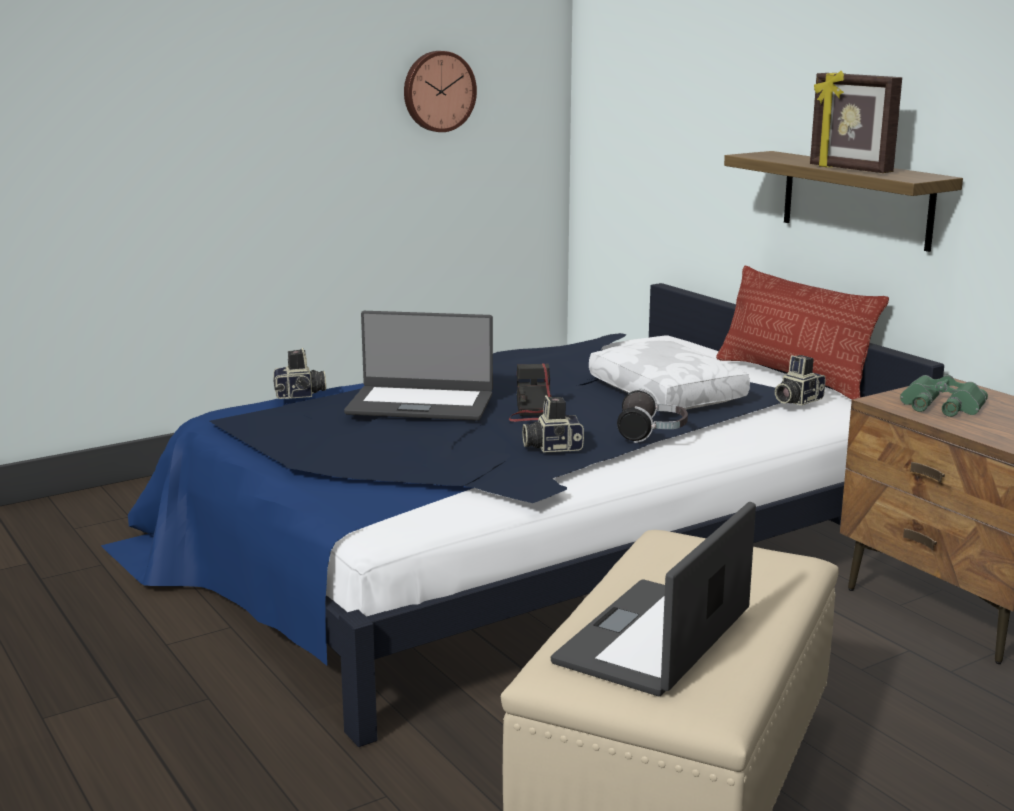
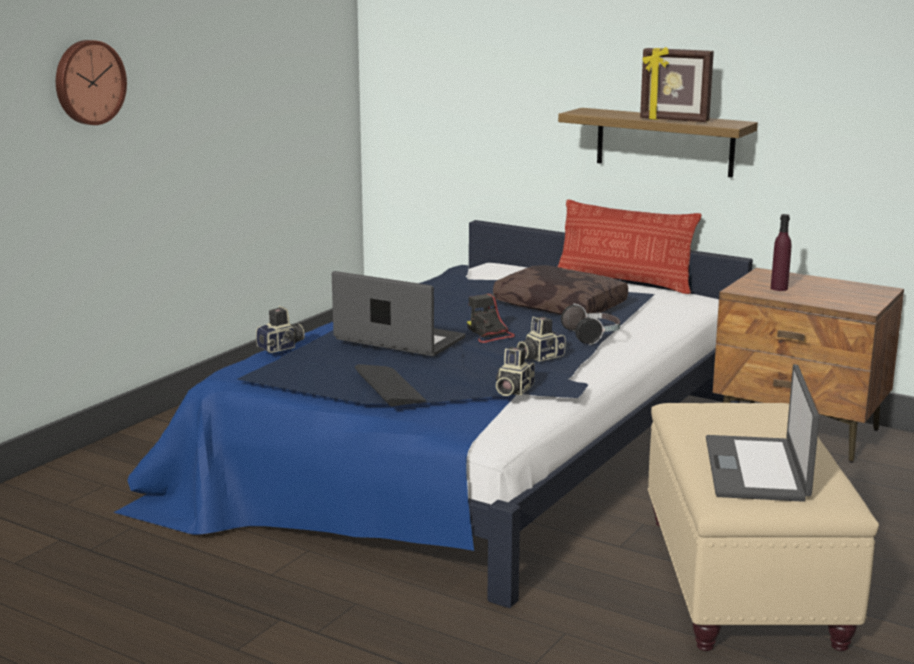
camera: 25 degrees left, 0 degrees up
laptop [344,311,493,421] -> laptop turned 135 degrees counterclockwise [332,271,466,356]
wall clock [404,51,477,132] -> wall clock moved to [56,40,127,125]
white pillow [589,340,750,410] -> brown pillow [493,265,628,315]
camera [775,355,826,406] -> camera moved to [496,347,535,396]
green binoculars [900,375,988,417] -> purple bottle [771,214,791,291]
none -> keyboard [355,364,426,406]

